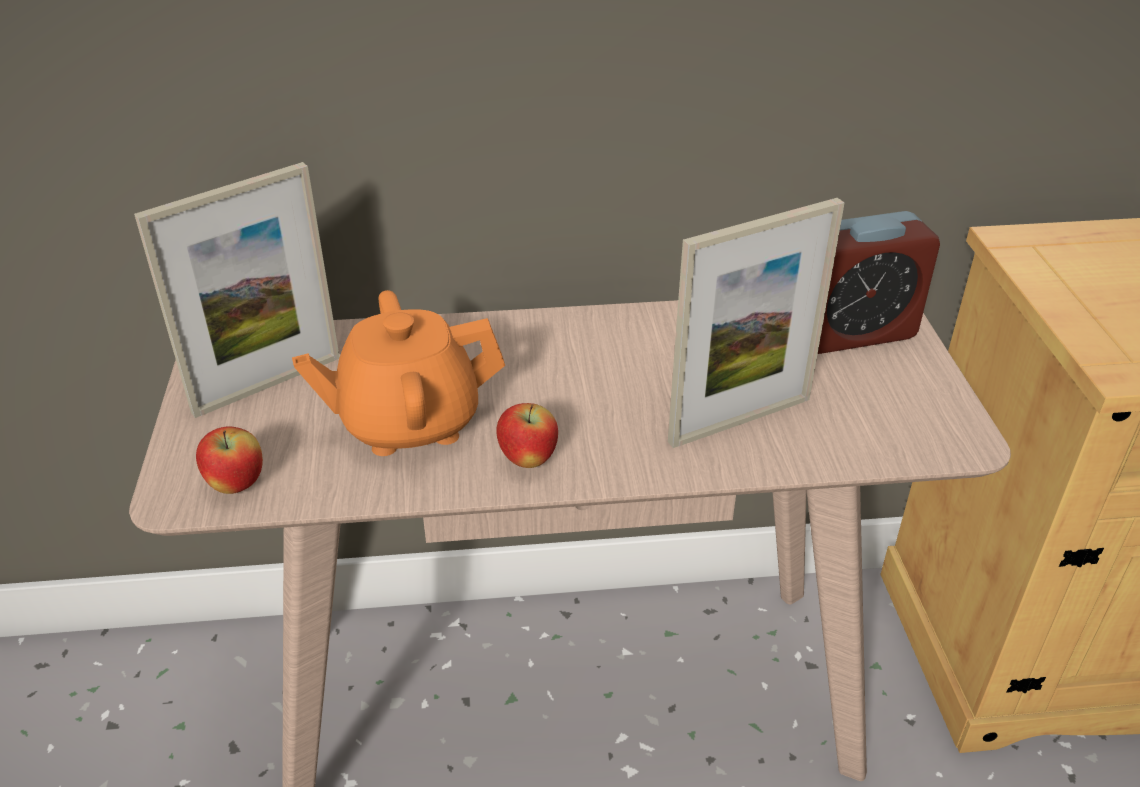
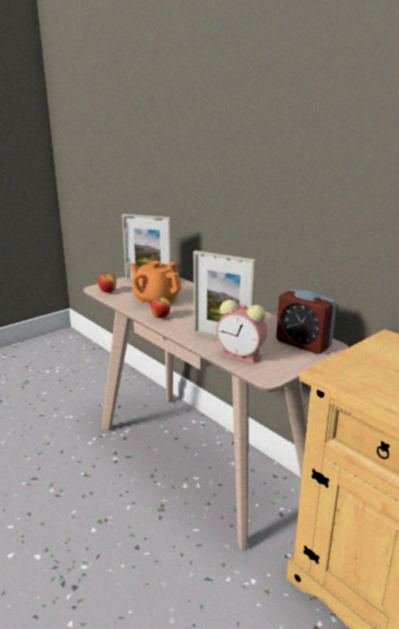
camera: 55 degrees right, 15 degrees down
none -> alarm clock [216,300,267,364]

